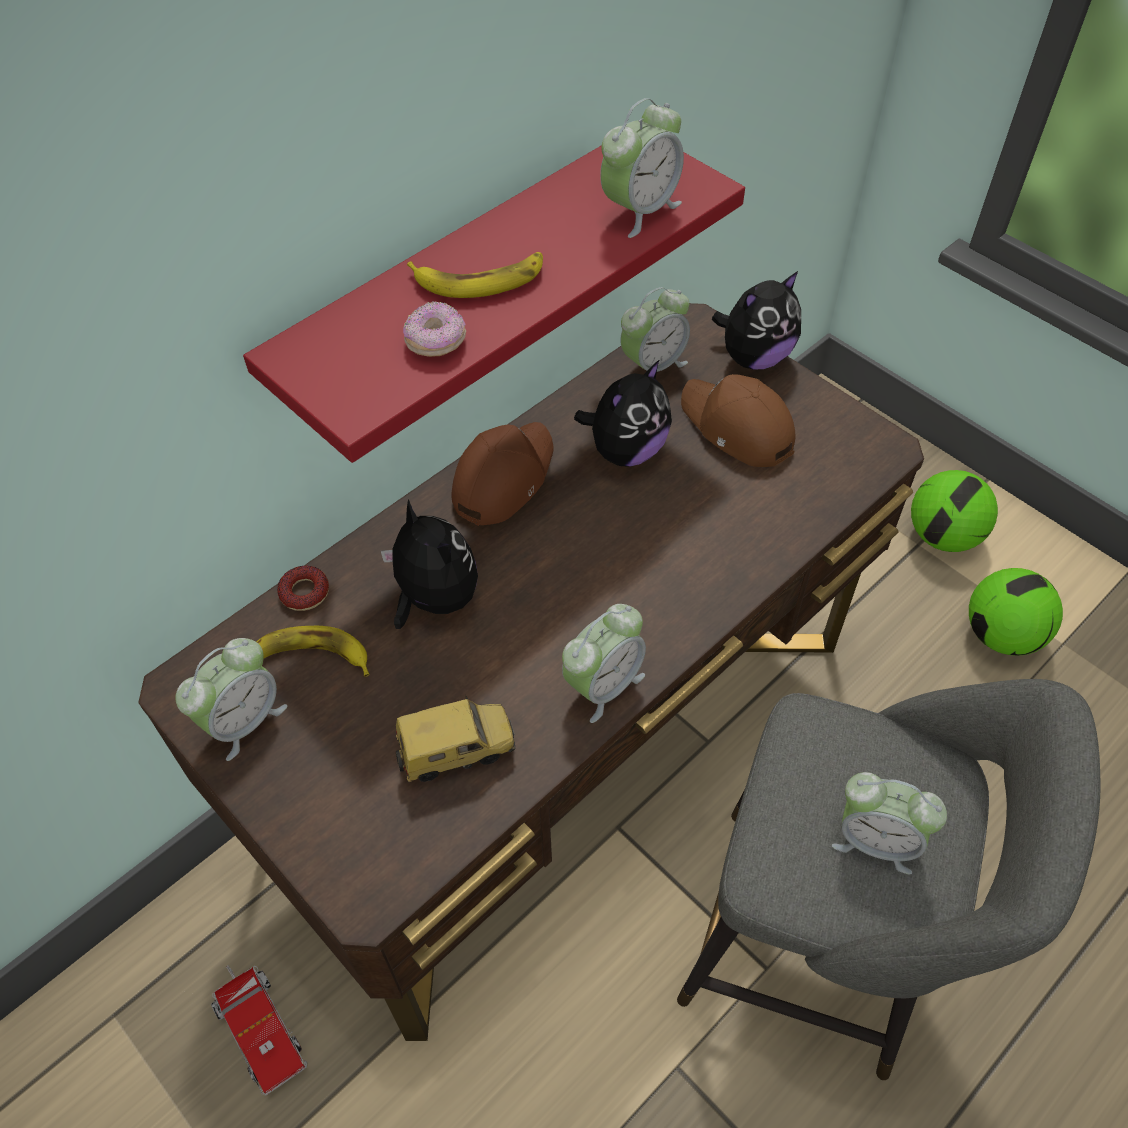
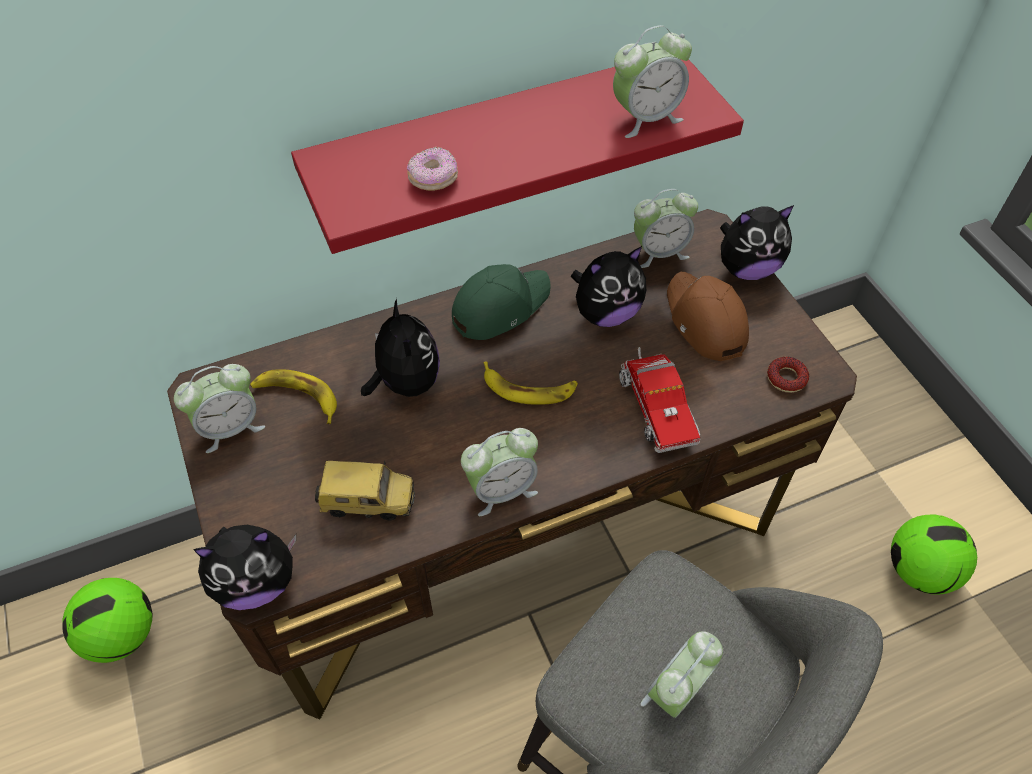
camera: 20 degrees right, 0 degrees up
toy truck [211,965,308,1095] -> toy truck moved to [619,347,700,453]
donut [277,565,329,611] -> donut moved to [767,357,809,393]
banana [407,252,543,298] -> banana moved to [484,362,578,405]
brown cap [451,422,554,526] -> green cap [452,264,551,340]
alarm clock [832,772,947,874] -> alarm clock turned 90 degrees clockwise [641,631,723,718]
football [911,470,998,552] -> football moved to [62,578,152,663]
none -> plush toy [193,525,296,610]

